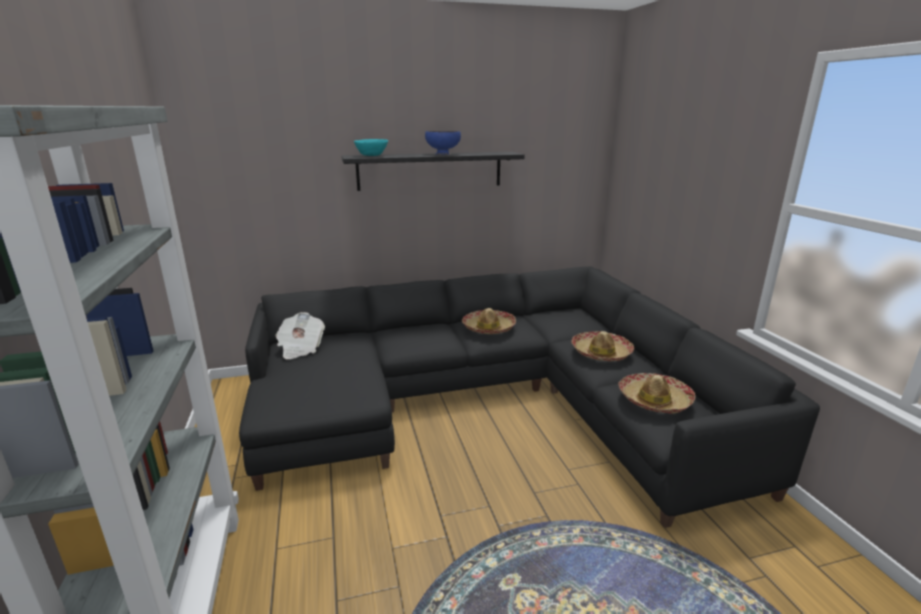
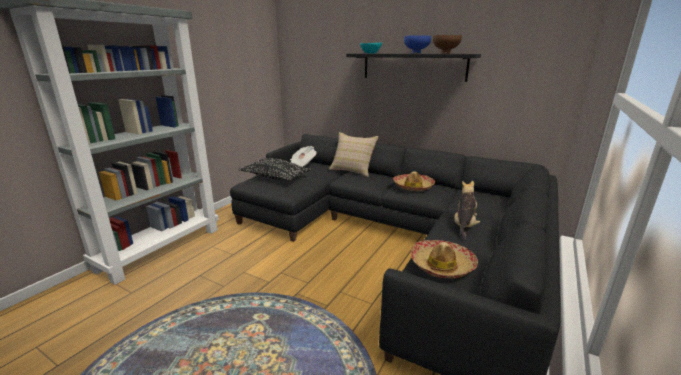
camera: 45 degrees right, 0 degrees up
hat [572,331,634,361] -> plush toy [454,181,480,240]
none -> black pillow [239,158,311,181]
none -> beige pillow [329,132,379,177]
none -> brown bowl [433,35,462,54]

